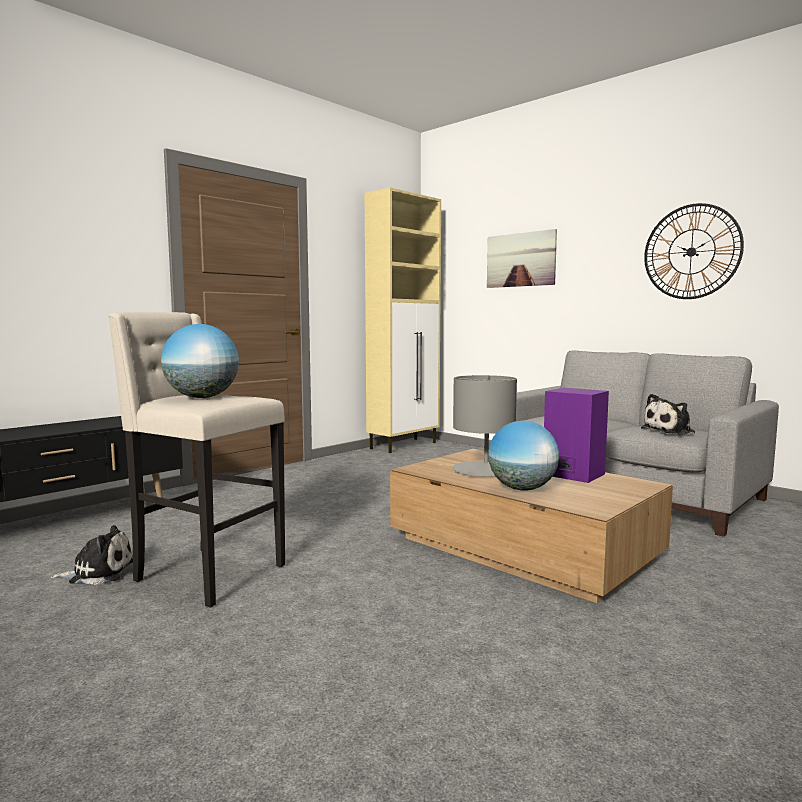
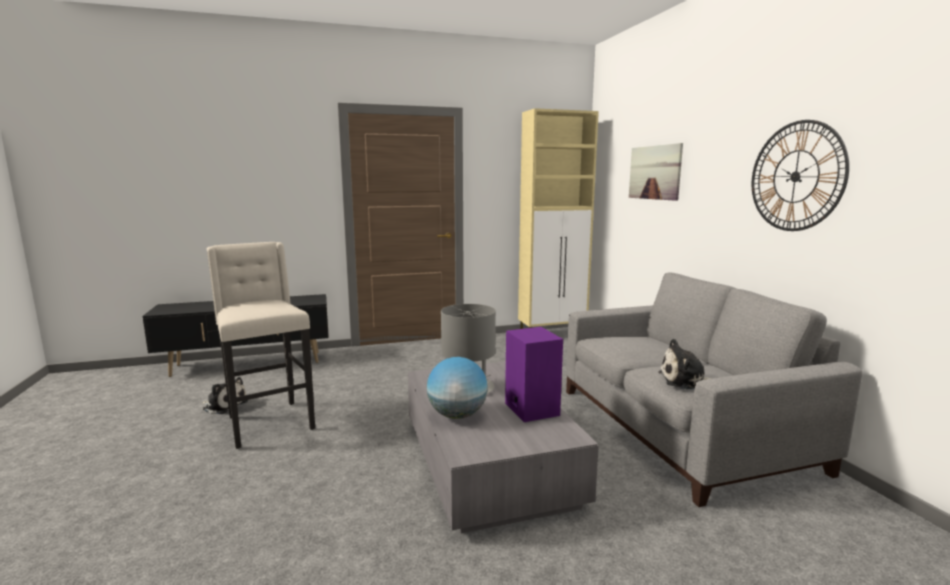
camera: 30 degrees right, 5 degrees up
globe [161,324,239,398] -> none
brown coffee table [390,449,673,603] -> grey coffee table [408,361,599,533]

